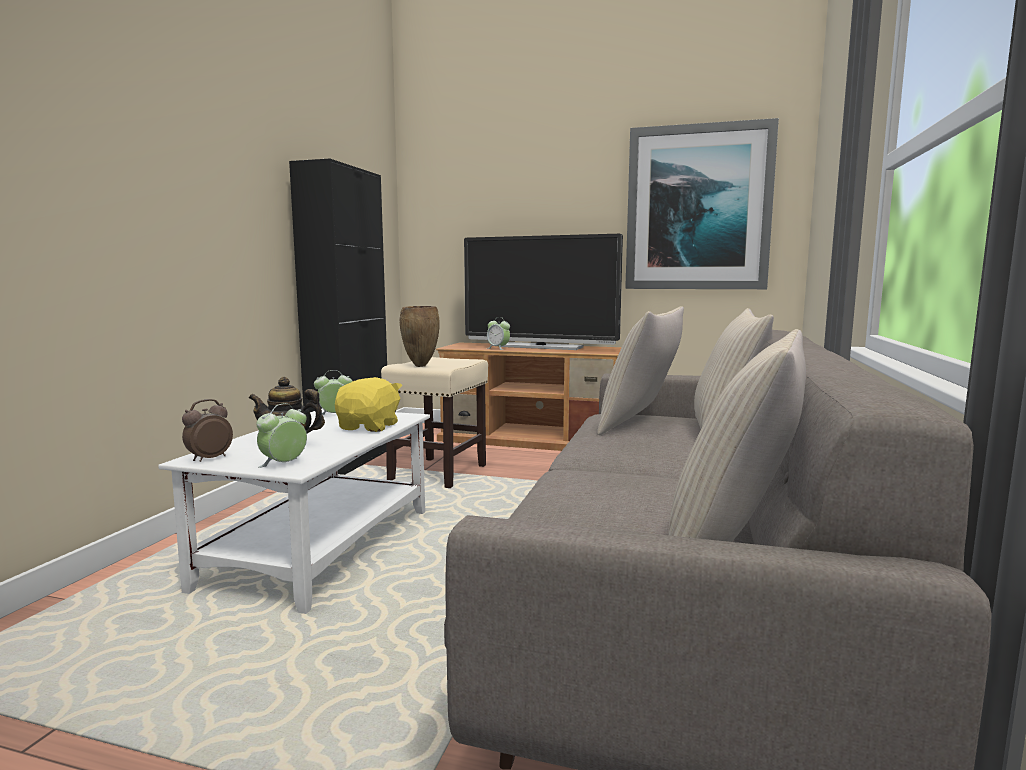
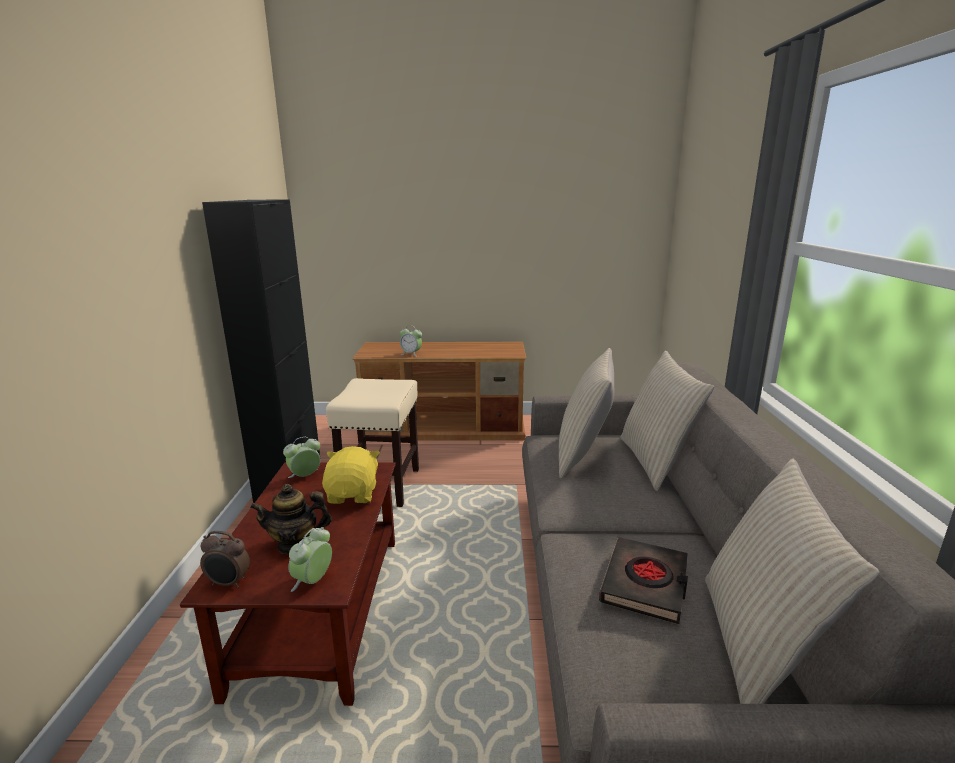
camera: 15 degrees left, 10 degrees up
white coffee table [158,409,430,614] -> brown coffee table [180,462,396,706]
alarm clock [182,399,233,462] -> alarm clock turned 105 degrees counterclockwise [200,531,250,588]
brown vase [400,306,440,367] -> none
television [464,234,623,350] -> none
picture [625,118,779,289] -> none
none -> black book [599,537,688,624]

